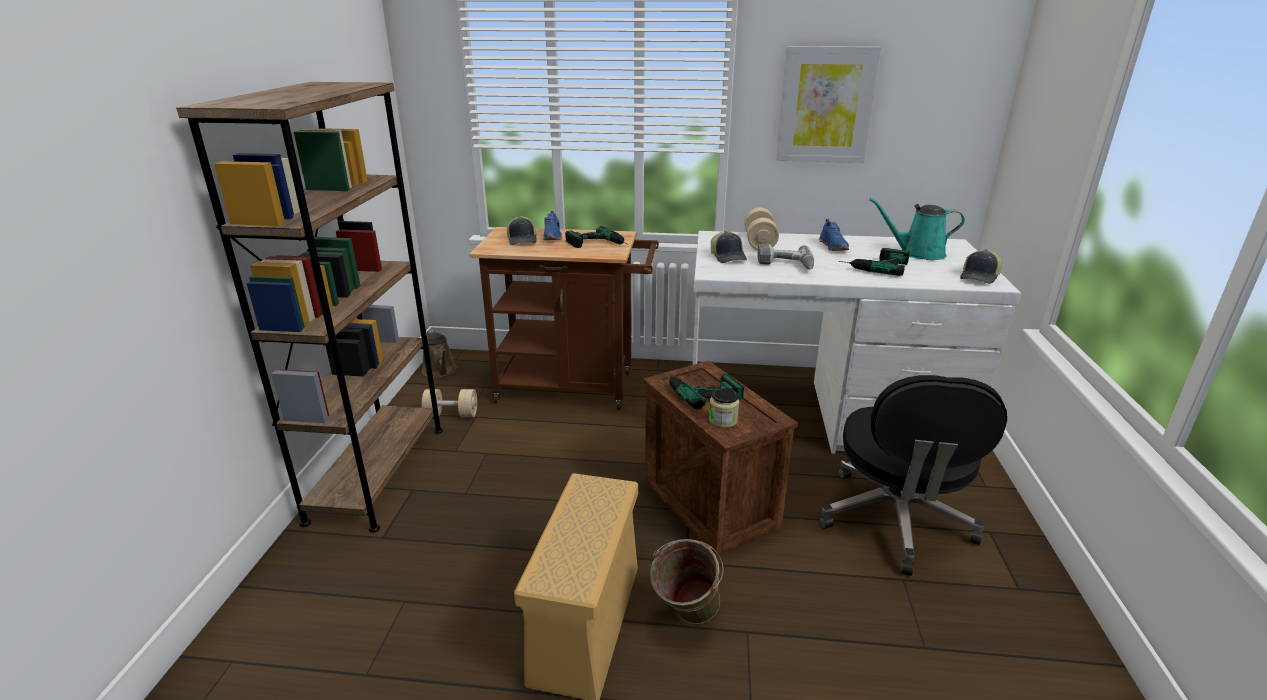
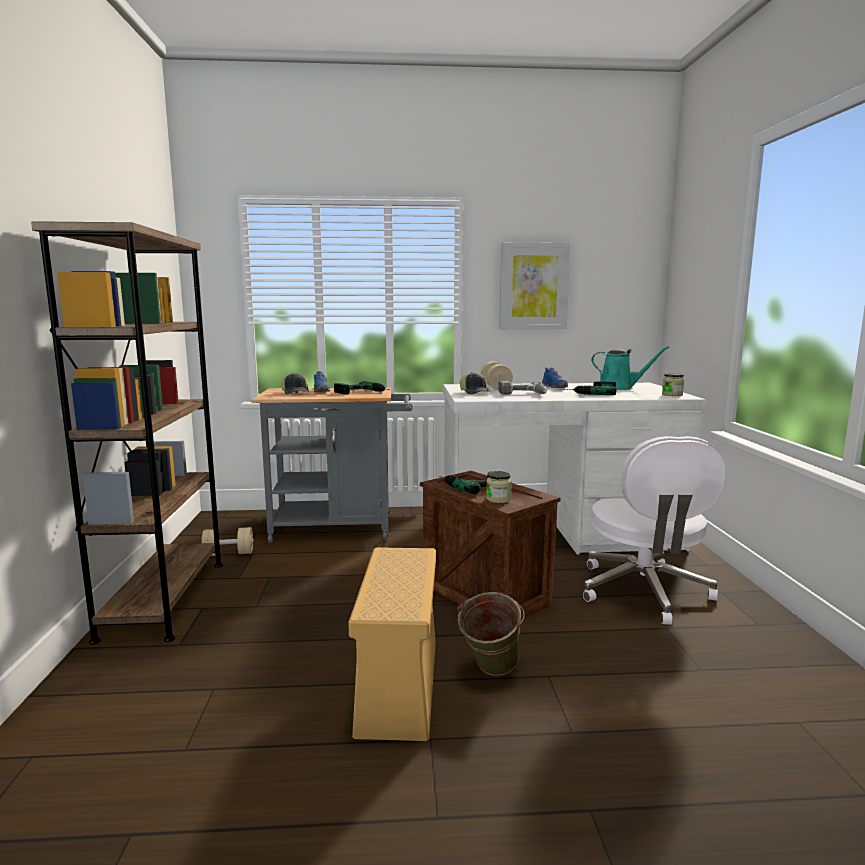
camera: 10 degrees left, 15 degrees down
brown watering can [422,330,457,378] -> none
brown cart [469,227,659,410] -> grey cart [252,387,413,543]
black office chair [819,375,1007,576] -> white office chair [583,436,726,625]
turquoise watering can [869,198,965,260] -> turquoise watering can turned 150 degrees counterclockwise [591,346,670,390]
cap [960,249,1001,284] -> jar [662,373,684,396]

